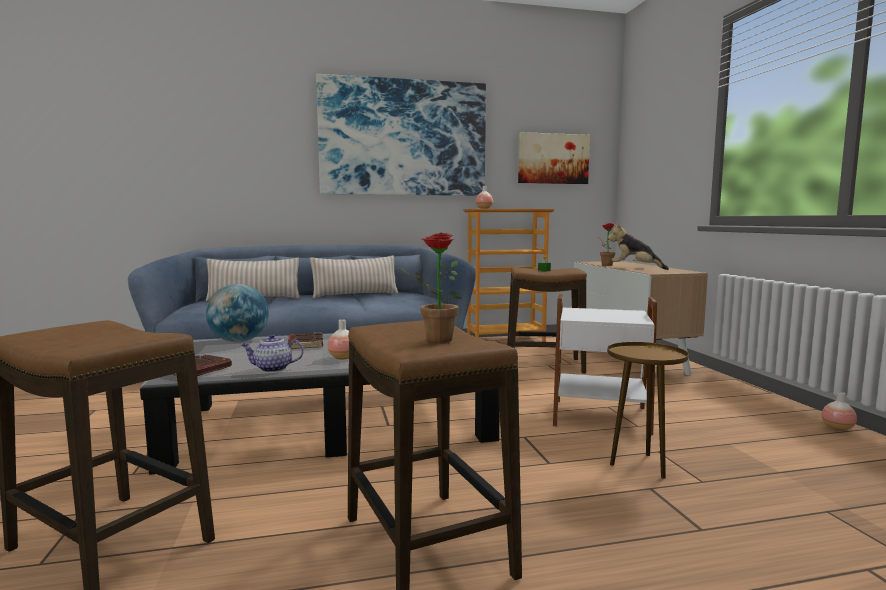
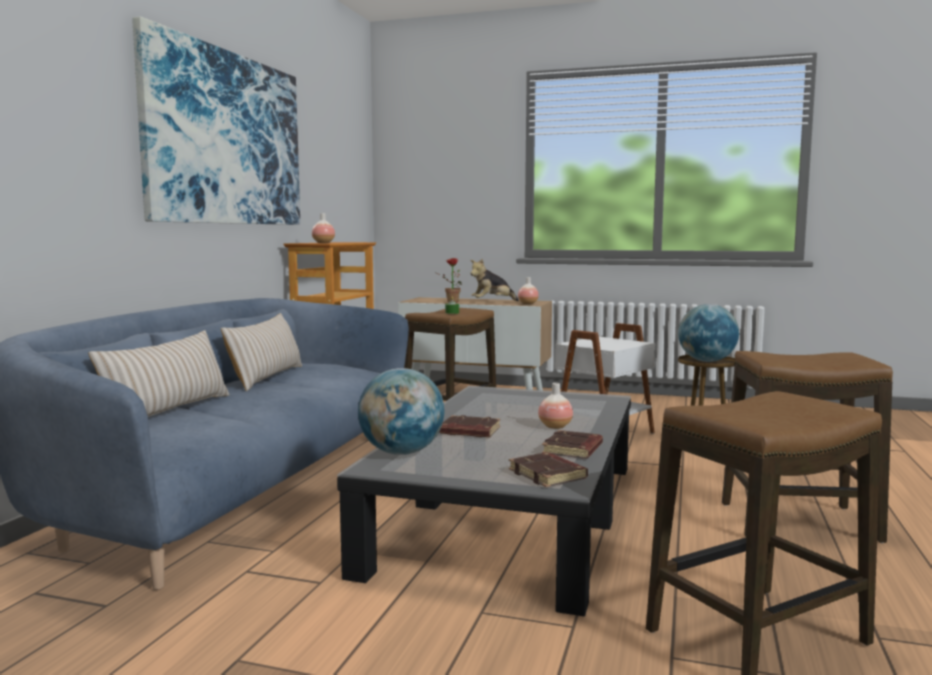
camera: 60 degrees left, 0 degrees up
teapot [242,334,304,372] -> brown book [542,430,603,459]
potted plant [398,233,463,343] -> none
picture [518,132,590,184] -> none
vase [821,392,857,431] -> vase moved to [518,277,539,304]
none -> globe [678,304,739,362]

